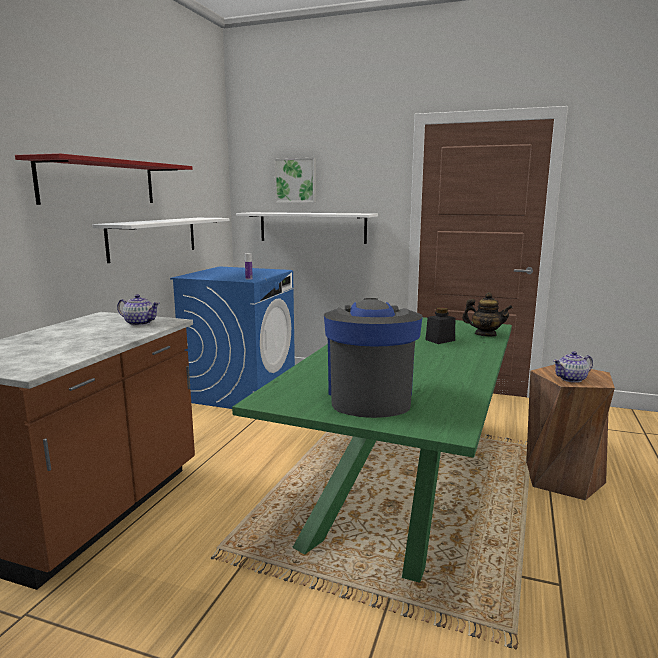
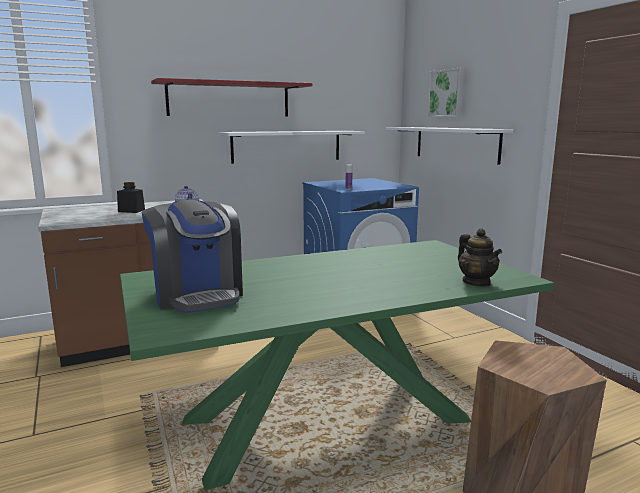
camera: 45 degrees right, 0 degrees up
coffee machine [324,298,423,418] -> coffee machine turned 105 degrees clockwise [142,200,243,313]
black jar [425,308,455,344] -> black jar moved to [117,182,145,213]
teapot [553,351,593,383] -> none

